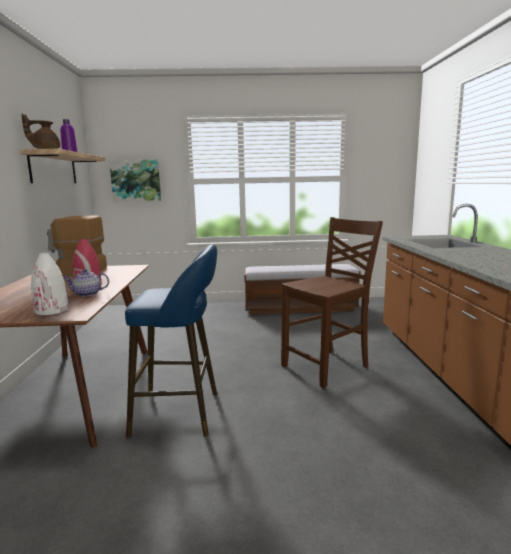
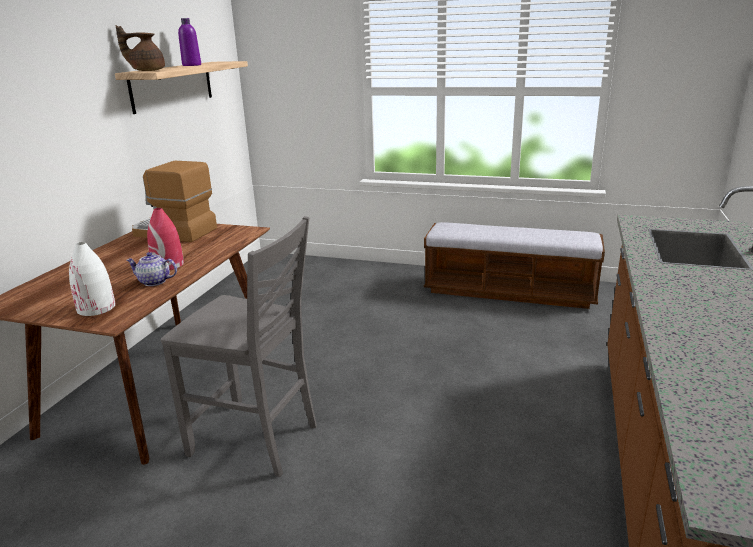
camera: 20 degrees right, 10 degrees up
picture [109,160,161,202] -> none
blue stool [125,244,217,438] -> grey chair [161,216,317,477]
brown chair [281,217,383,388] -> none

